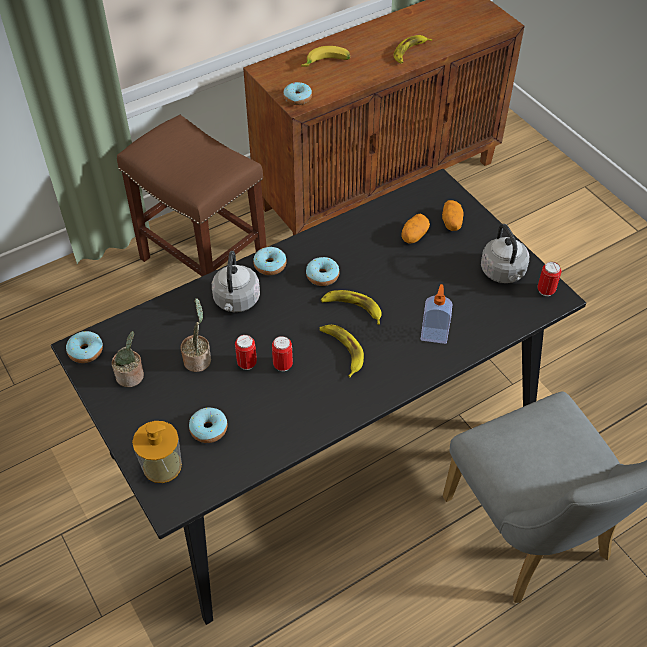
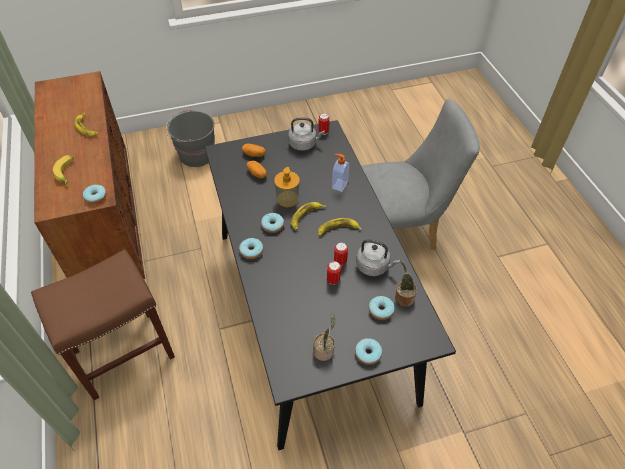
camera: 75 degrees left, 0 degrees up
donut [66,331,103,363] -> donut moved to [355,338,382,365]
soap dispenser [132,421,182,483] -> soap dispenser moved to [274,167,300,207]
potted plant [181,298,211,372] -> potted plant moved to [395,261,417,307]
grey kettle [212,251,260,312] -> grey kettle moved to [356,239,400,276]
none -> grey bucket [165,110,215,167]

